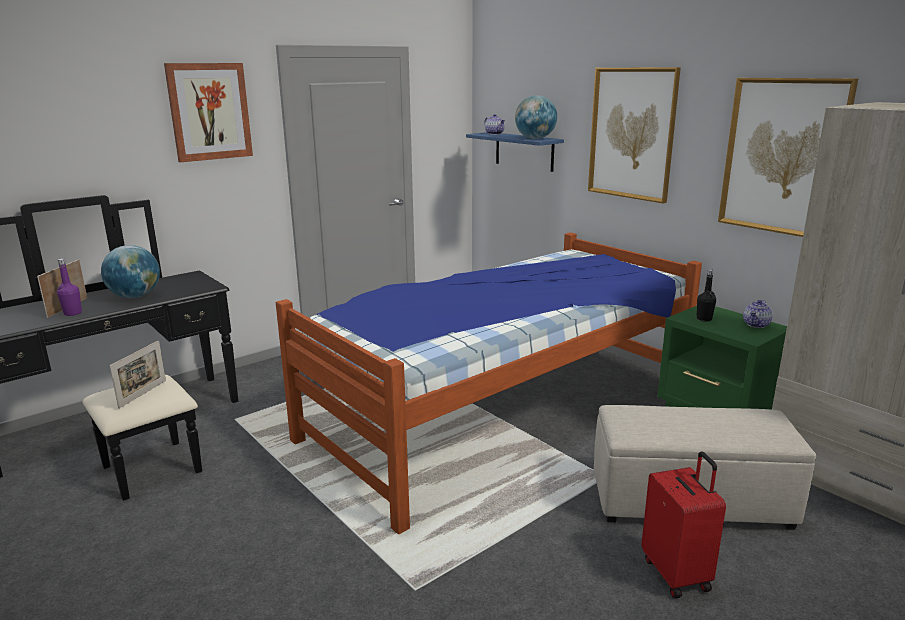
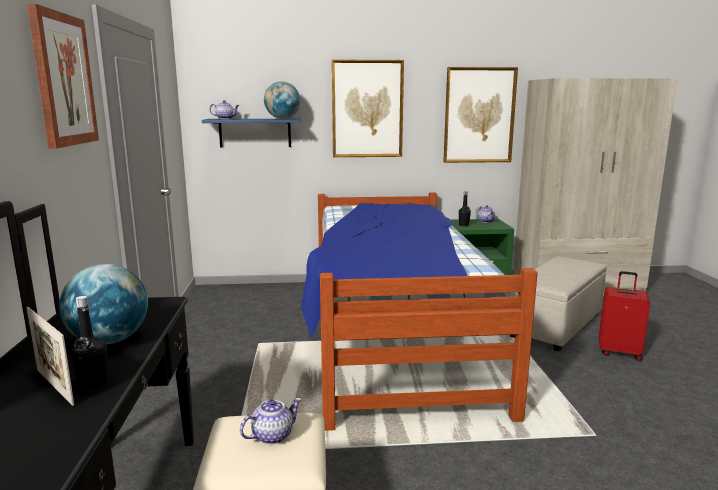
camera: 55 degrees left, 5 degrees down
purple bottle [57,258,82,316] -> black bottle [70,296,108,391]
picture frame [109,341,166,409] -> teapot [240,398,302,444]

